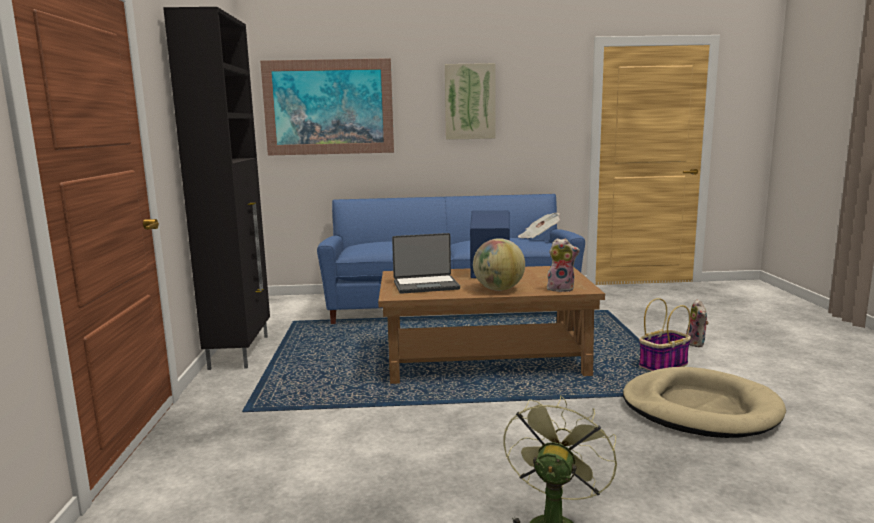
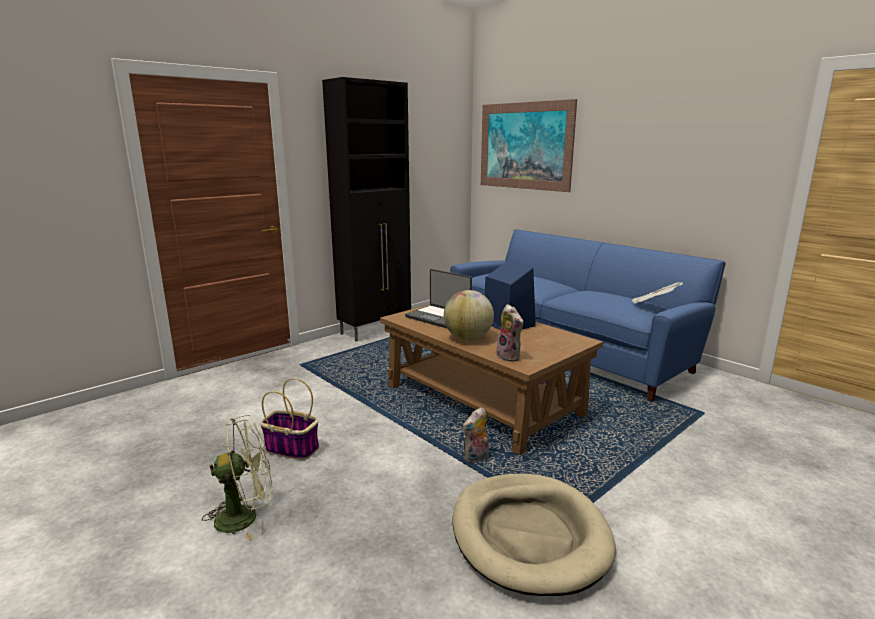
camera: 50 degrees right, 5 degrees up
picture [445,63,496,140] -> none
basket [639,298,691,371] -> basket moved to [260,378,319,460]
plush toy [686,299,709,347] -> plush toy moved to [463,407,489,462]

